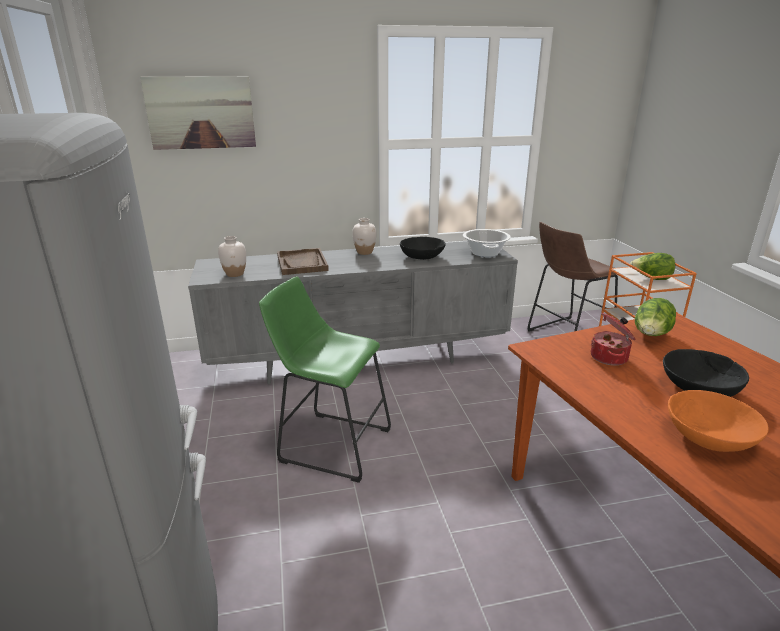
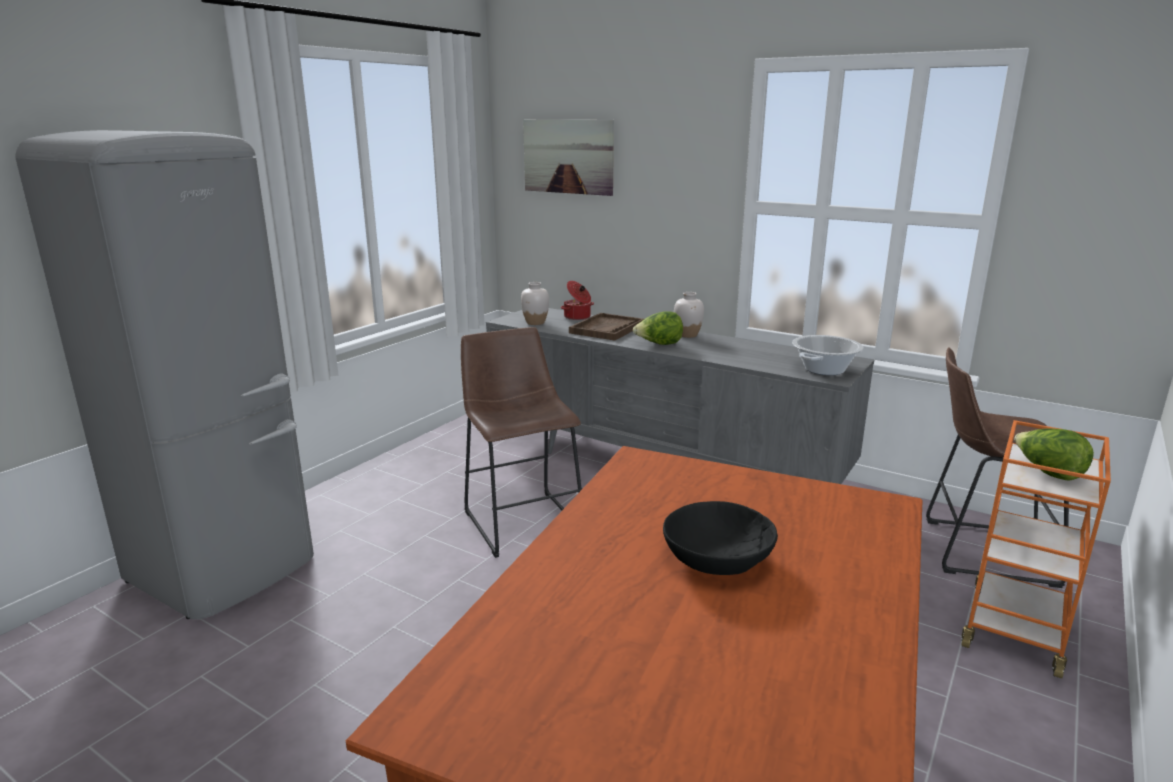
camera: 45 degrees right, 5 degrees down
green stool [259,276,391,483] -> brown stool [461,327,582,558]
black bowl [400,237,446,260] -> none
cooking pot [591,313,635,365] -> cooking pot moved to [561,281,594,320]
lettuce [635,298,676,336] -> lettuce moved to [633,311,683,345]
orange bowl [668,390,769,452] -> none

